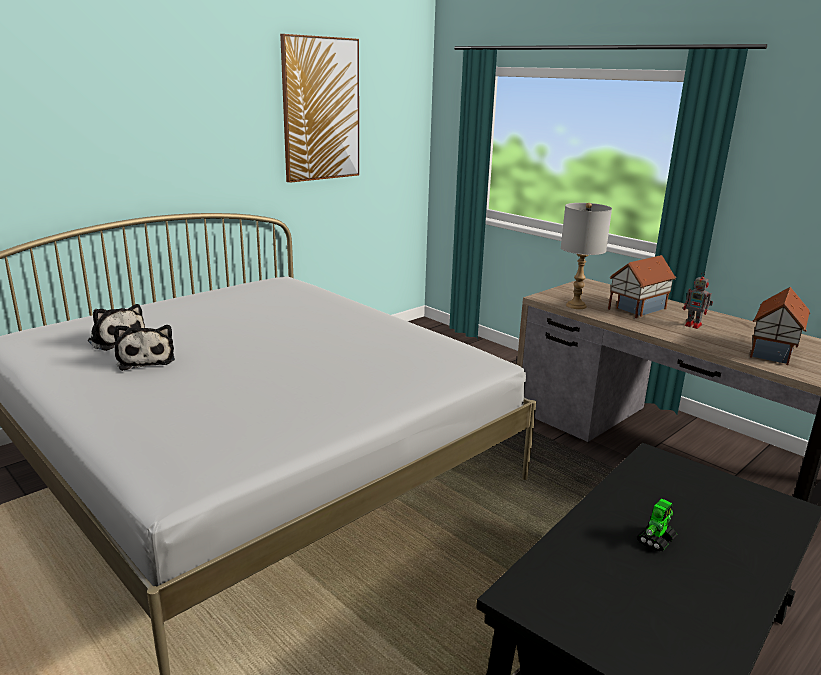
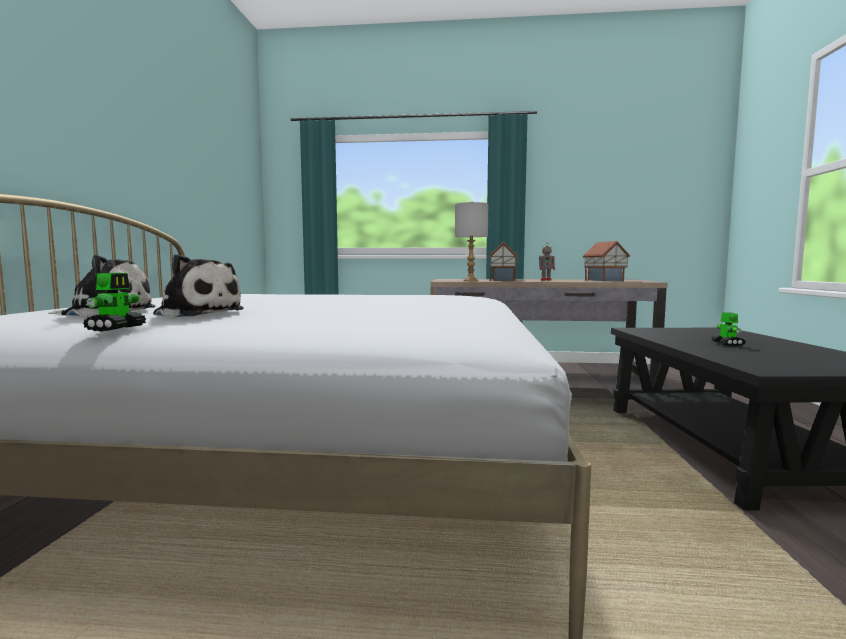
camera: 40 degrees left, 15 degrees down
picture [280,34,359,183] -> none
none -> toy robot [83,273,146,332]

